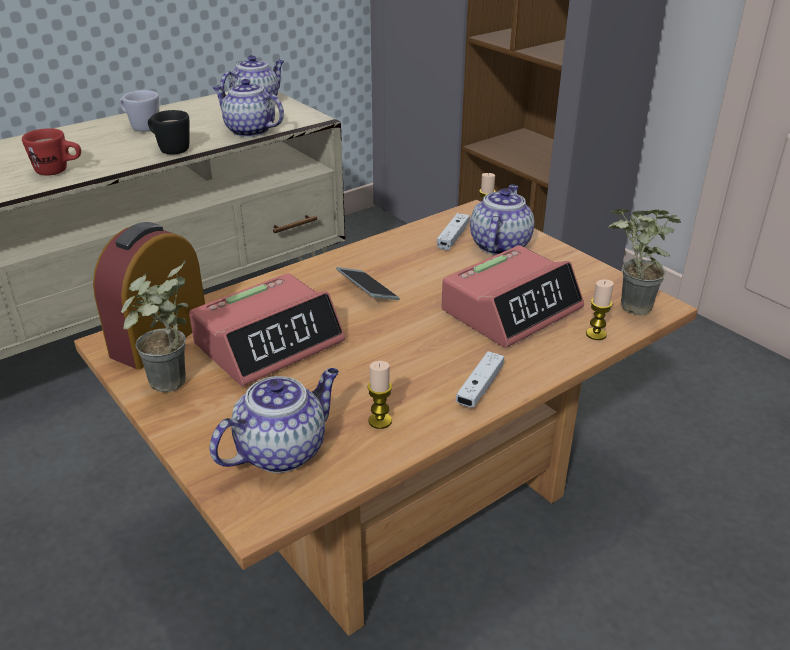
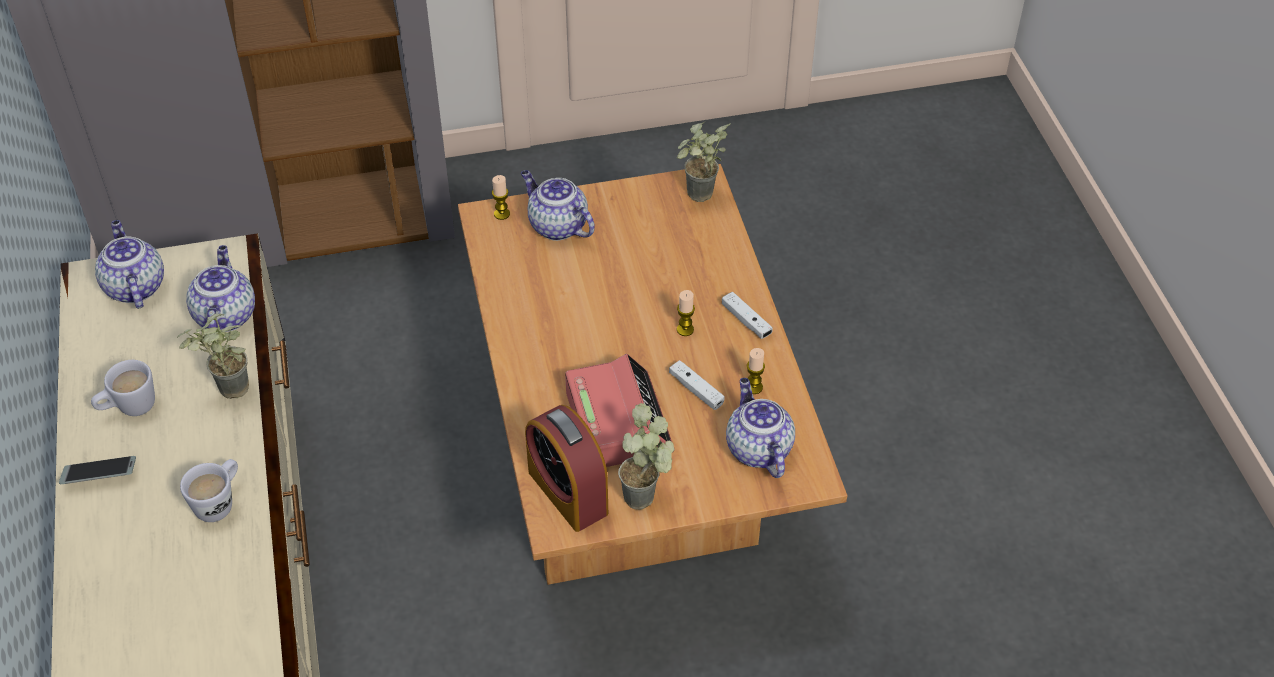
camera: 65 degrees left, 15 degrees up
red mug [22,128,81,176] -> white mug [180,459,238,522]
black mug [148,110,189,155] -> potted plant [177,314,249,399]
teapot [212,79,284,137] -> teapot turned 120 degrees clockwise [186,245,255,332]
phone [336,267,400,300] -> phone moved to [59,456,136,484]
white game controller [437,213,470,251] -> white game controller moved to [669,360,725,410]
alarm clock [441,245,584,348] -> none
candle [586,280,614,340] -> candle moved to [677,290,695,336]

